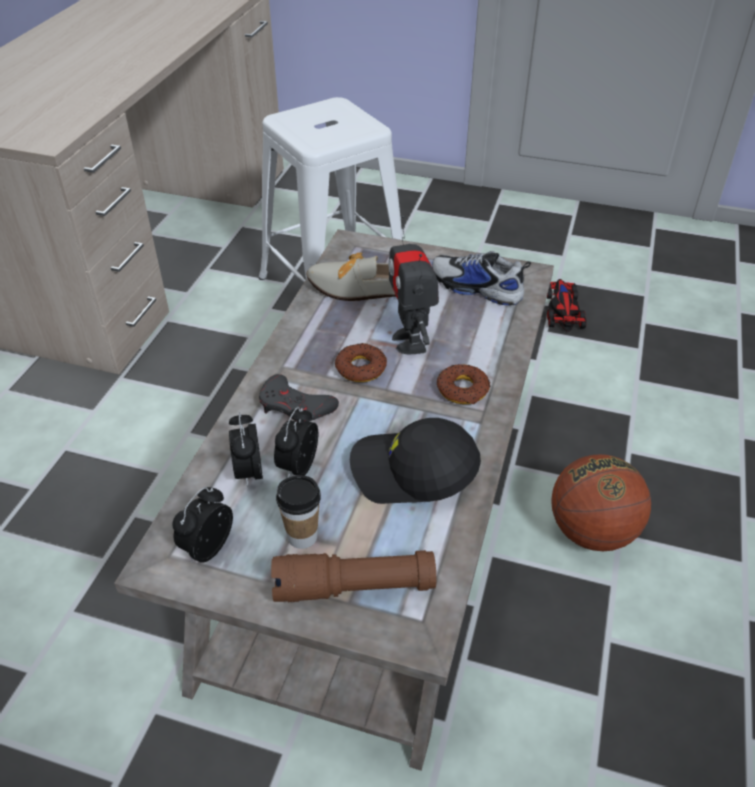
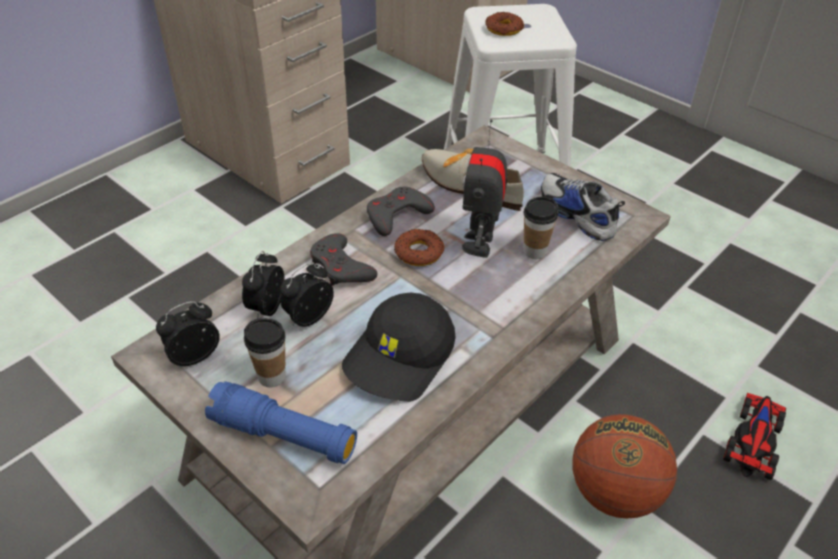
camera: 25 degrees right, 0 degrees up
brown flashlight [271,550,436,602] -> blue flashlight [205,381,357,464]
black cap [350,418,481,504] -> black cap turned 90 degrees counterclockwise [342,293,456,402]
donut [437,364,490,404] -> donut moved to [485,12,524,36]
toy car [547,279,587,332] -> toy car moved to [723,393,786,480]
none -> grey game controller [367,186,435,236]
none -> cup [523,196,558,259]

